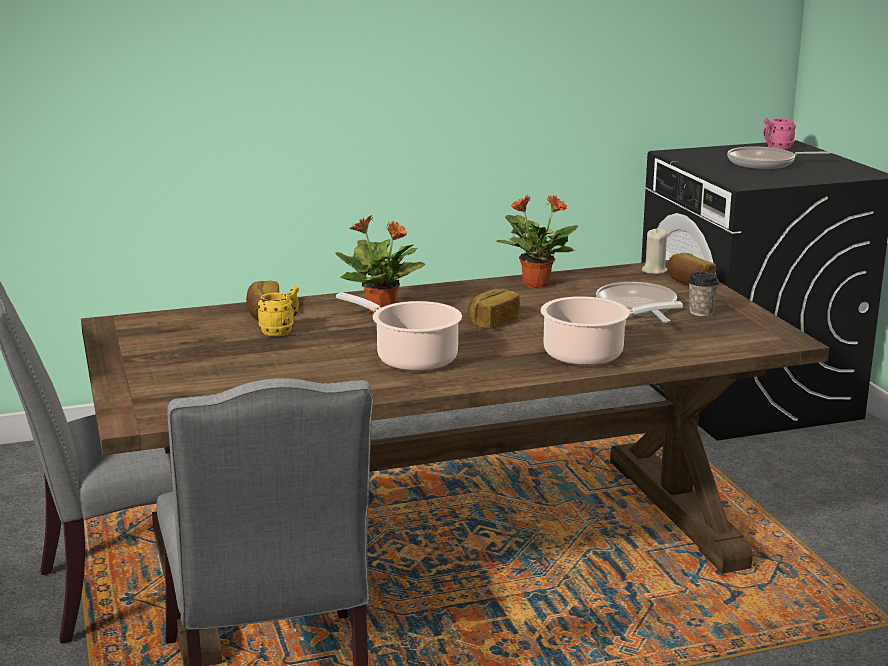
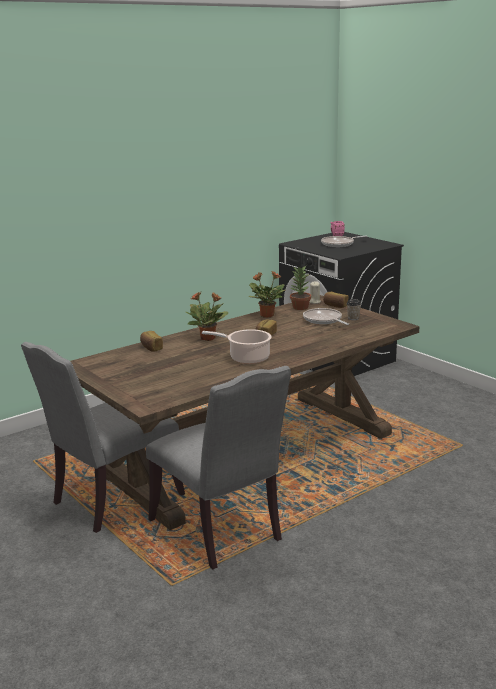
camera: 20 degrees left, 0 degrees up
yellow mug [258,286,299,336] -> none
cooking pot [541,296,683,366] -> none
none -> potted plant [290,266,311,310]

